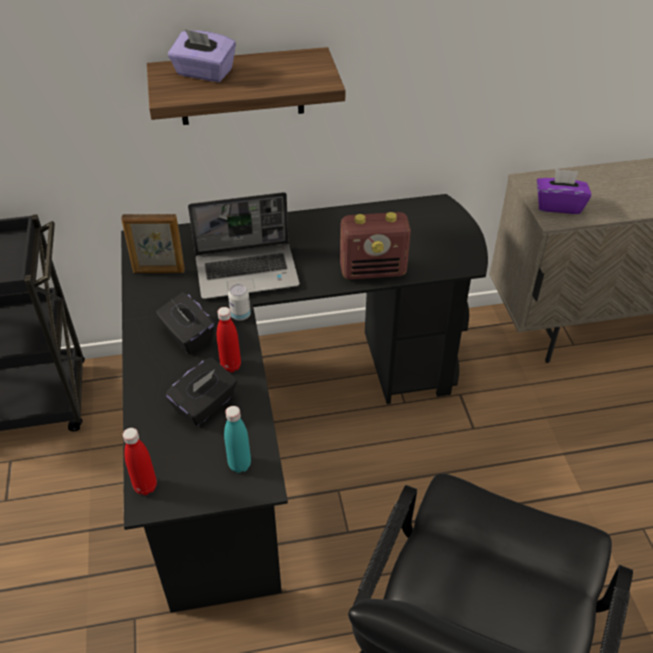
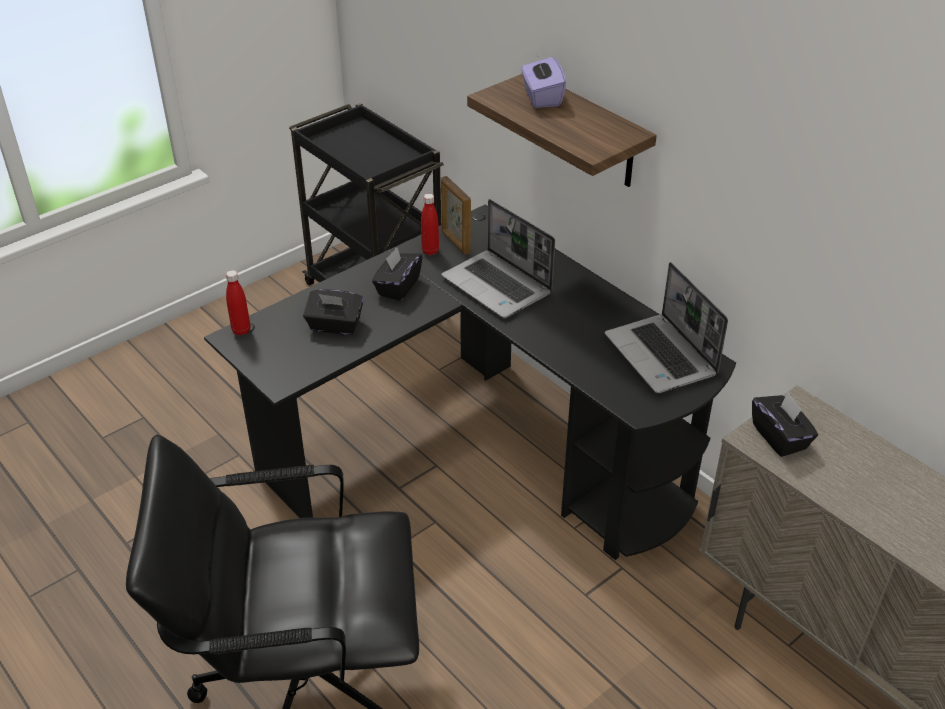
camera: 60 degrees right, 5 degrees down
red bottle [217,307,241,372] -> red bottle moved to [421,194,439,255]
turquoise bottle [224,406,251,473] -> none
can [228,284,251,320] -> none
radio [340,212,411,279] -> none
purple tissue box [537,169,592,214] -> black tissue box [752,392,818,457]
none -> laptop [605,262,728,393]

